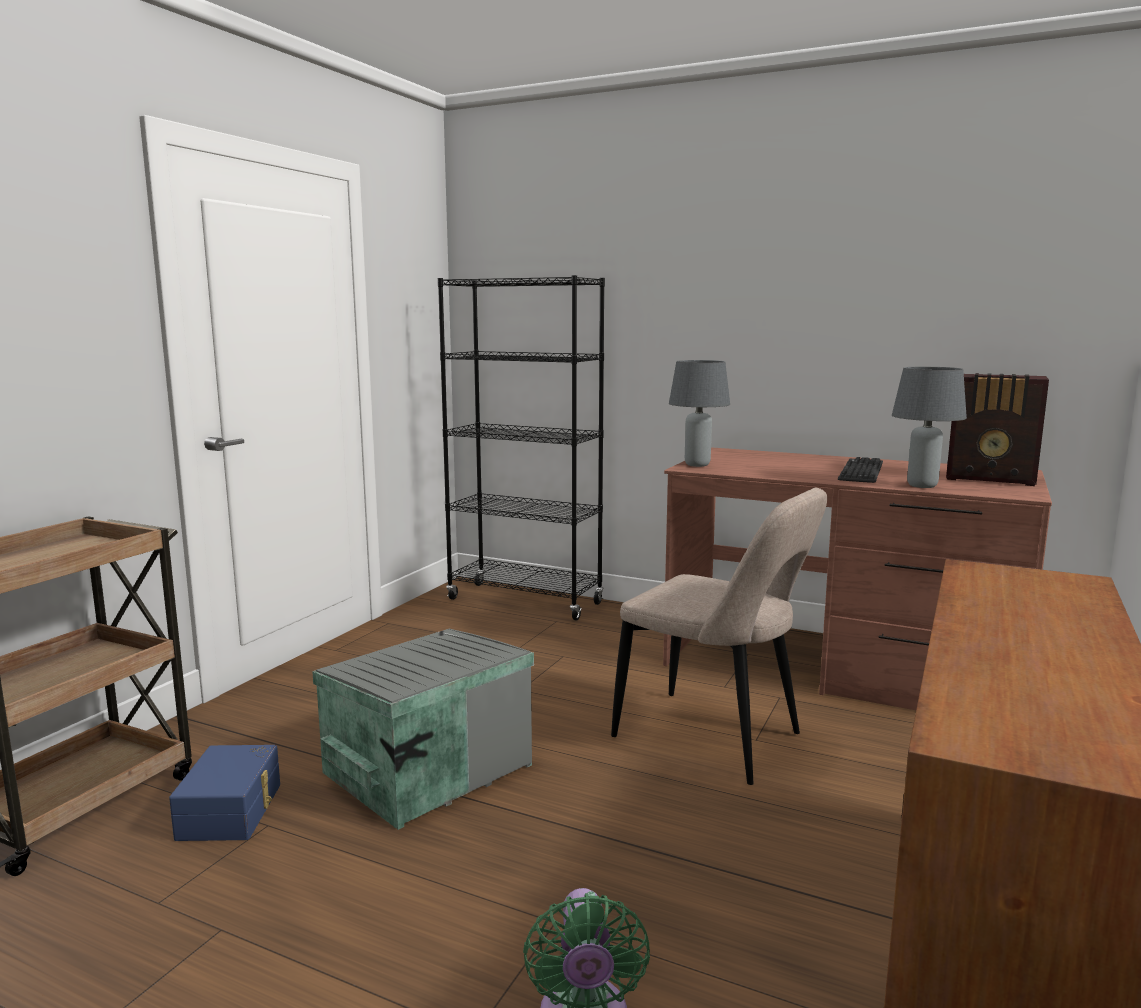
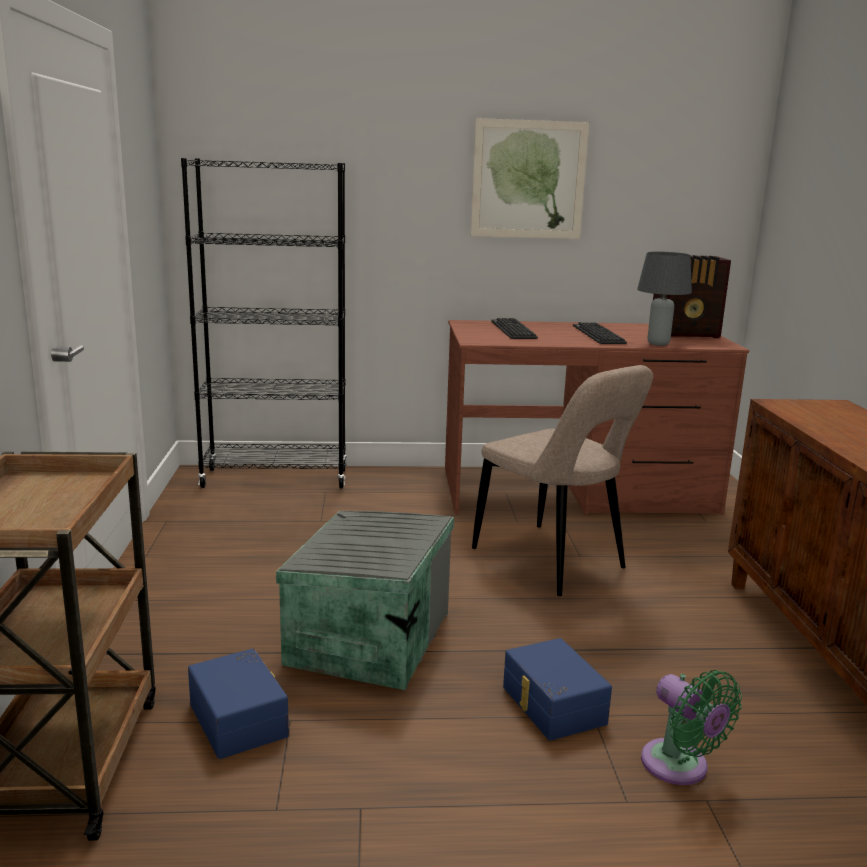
camera: 30 degrees left, 5 degrees up
beige chair [611,488,827,785] -> beige chair turned 45 degrees clockwise [472,365,653,596]
grey table lamp [669,360,730,467] -> none
none -> picture [471,118,589,239]
none -> keyboard [491,318,538,339]
none -> blue storage box [503,638,612,741]

